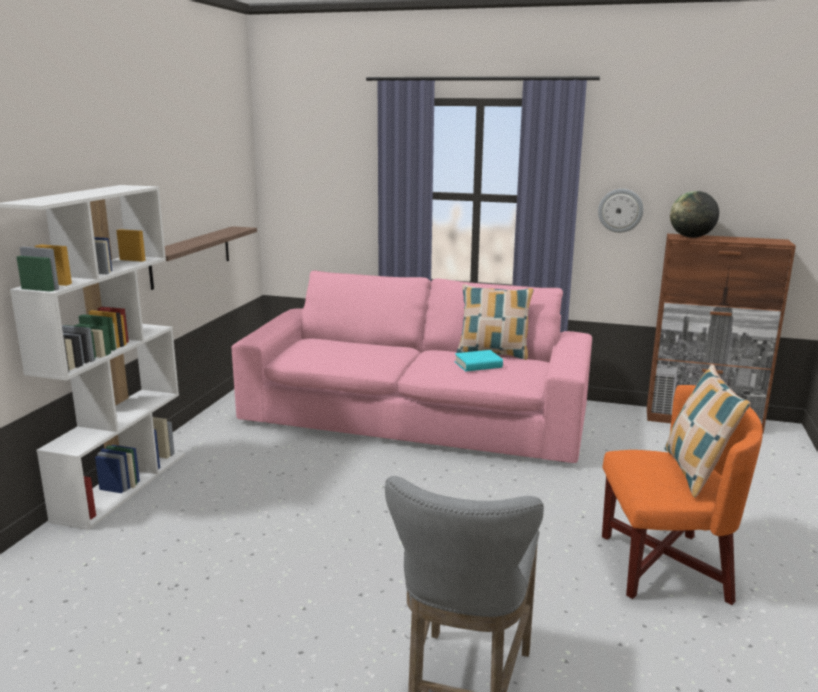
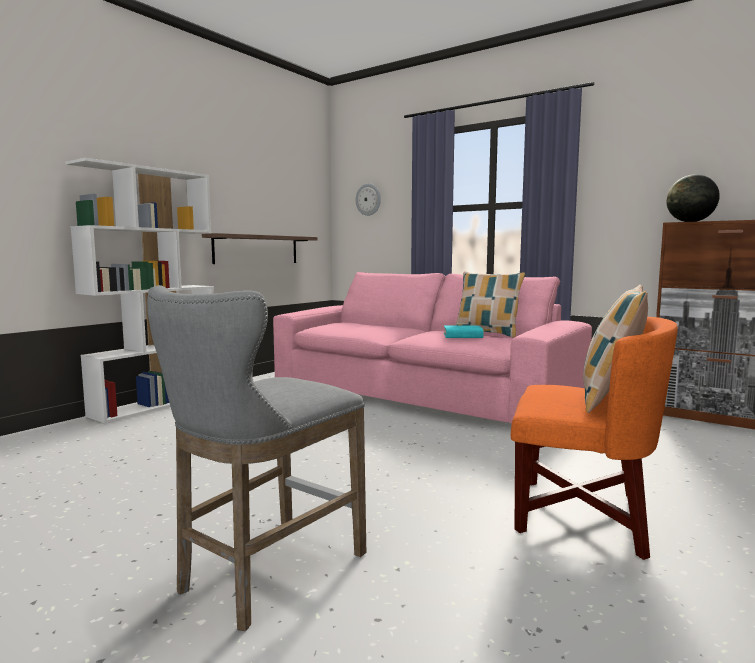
camera: 20 degrees right, 10 degrees down
wall clock [598,189,644,233] -> wall clock moved to [356,183,381,216]

